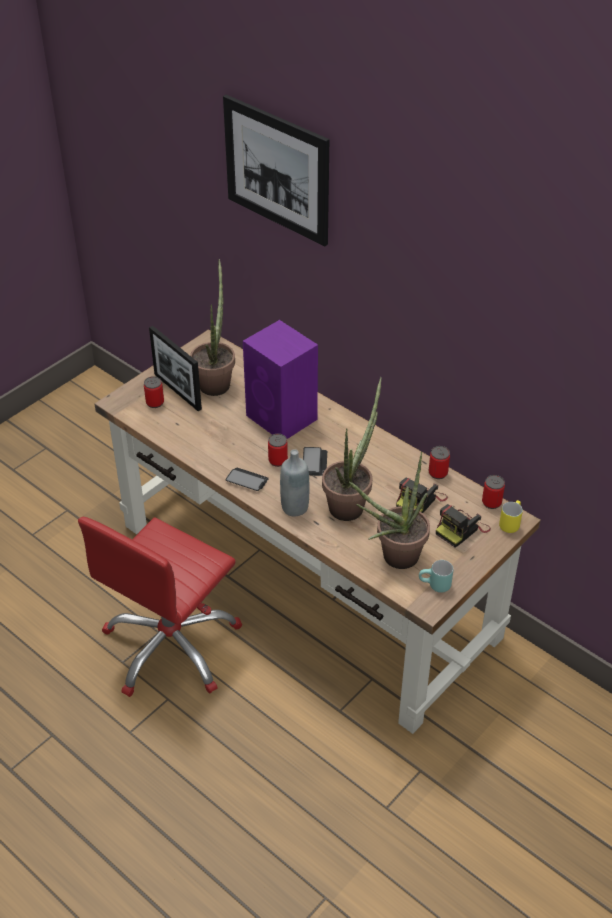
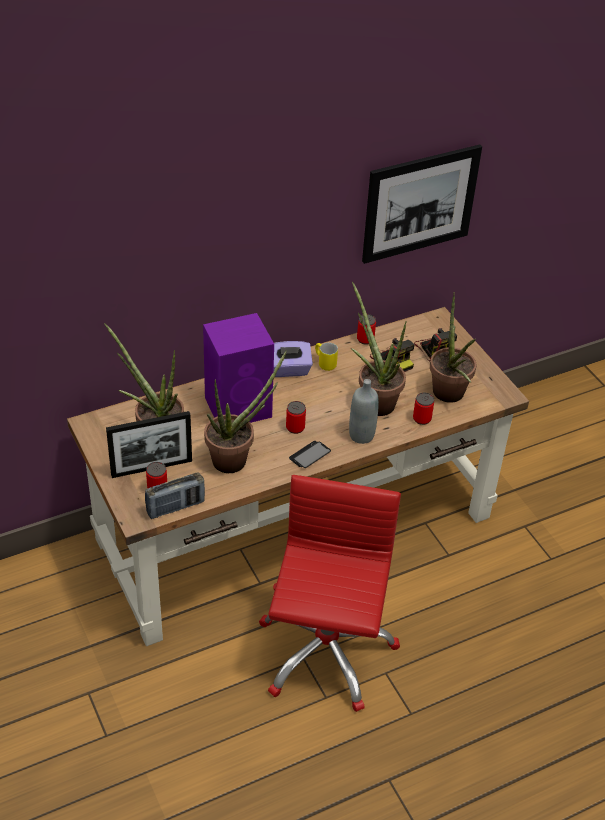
camera: 70 degrees left, 0 degrees up
red office chair [78,517,242,697] -> red office chair turned 135 degrees counterclockwise [259,475,401,712]
picture [223,95,329,246] -> picture moved to [362,144,482,264]
phone [303,447,327,476] -> none
turquoise mug [419,560,453,593] -> none
can [482,475,505,509] -> can moved to [413,392,434,425]
yellow mug [499,500,523,533] -> yellow mug moved to [315,343,338,371]
none -> radio [145,472,205,519]
none -> potted plant [204,350,287,473]
none -> purple tissue box [274,341,313,377]

